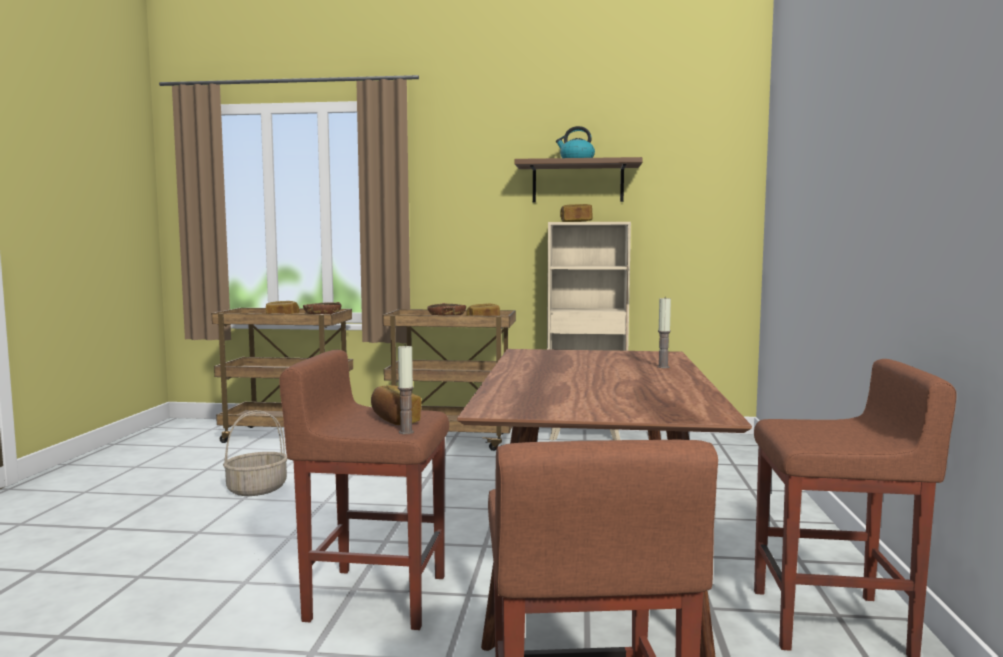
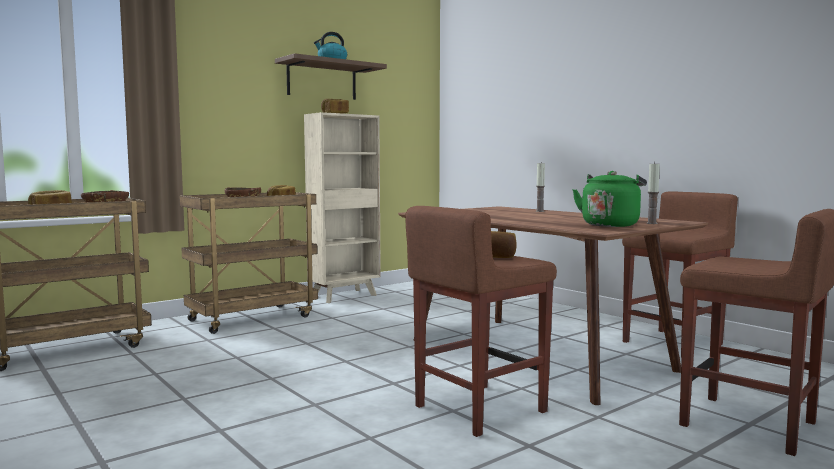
camera: 45 degrees left, 0 degrees up
basket [223,410,288,496] -> none
candle [398,346,414,434] -> candle moved to [647,162,660,224]
none -> green kettle [572,171,647,227]

